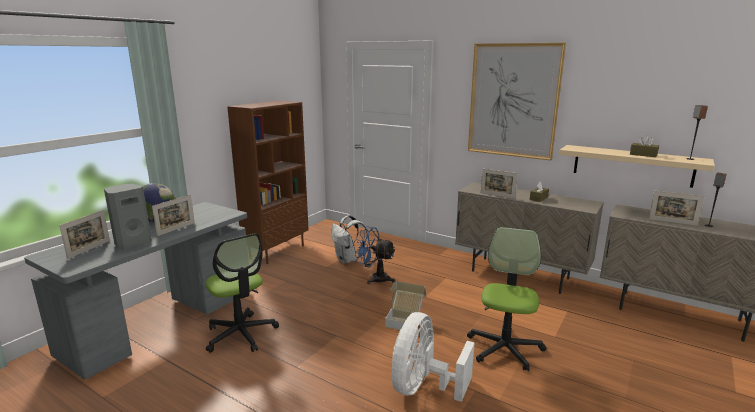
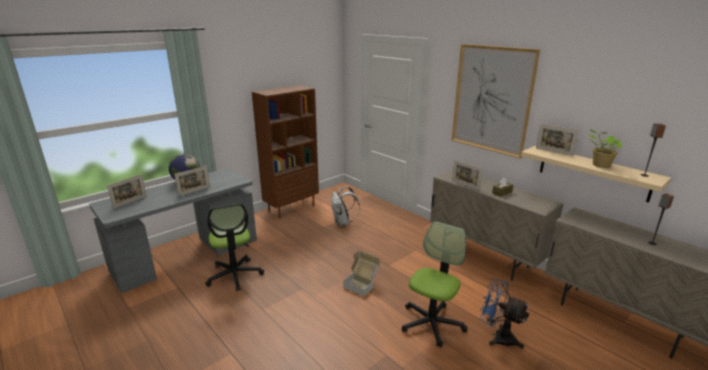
camera: 15 degrees right, 5 degrees up
grey speaker [104,184,152,250] -> none
blue fan [355,226,395,284] -> blue fan moved to [480,278,529,349]
white fan [392,312,475,402] -> none
brown tissue box [630,135,659,157] -> potted plant [588,129,623,168]
picture frame [649,191,705,226] -> picture frame moved to [536,124,579,156]

